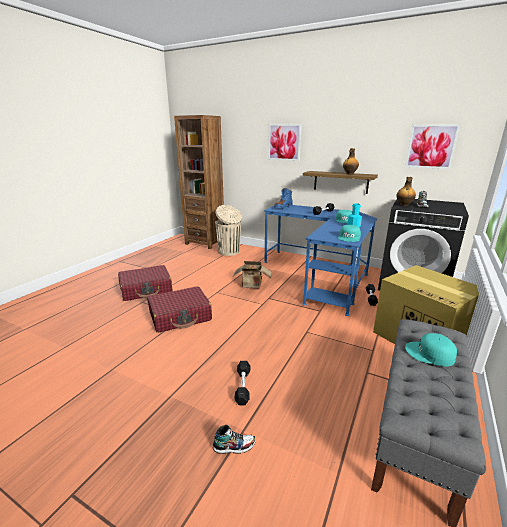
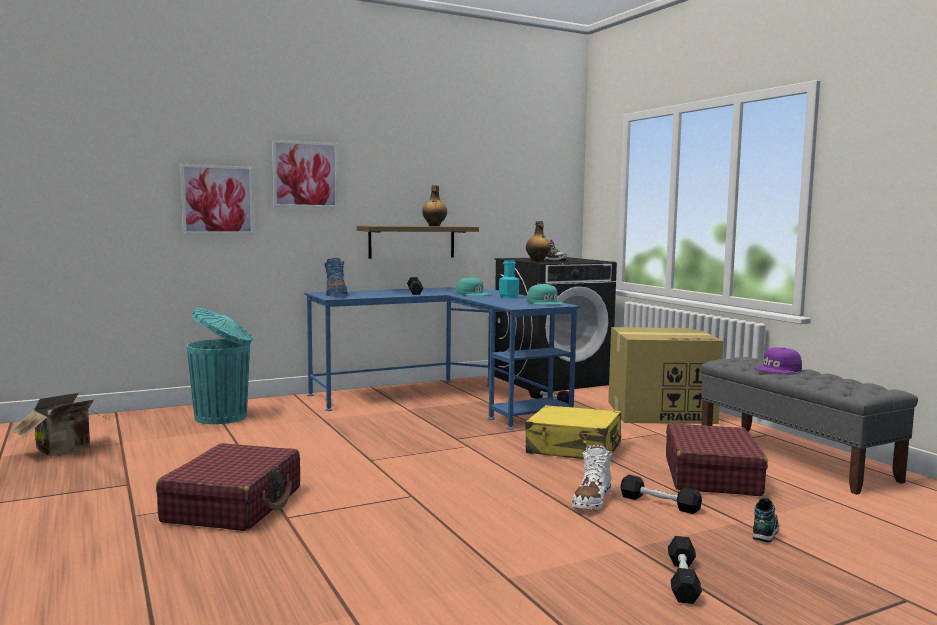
camera: 55 degrees left, 15 degrees down
red suitcase [147,286,212,333] -> red suitcase moved to [666,423,768,496]
brown bookcase [174,115,224,249] -> none
beige trash can [215,205,242,256] -> turquoise trash can [187,308,253,424]
cardboard box [233,261,272,288] -> cardboard box moved to [11,393,112,456]
picture [405,124,460,169] -> picture moved to [180,164,254,234]
turquoise cap [405,333,457,367] -> purple cap [755,347,802,374]
none -> yellow suitcase [525,405,621,459]
none -> white boot [572,445,612,509]
none -> black dumbbell [668,536,702,604]

